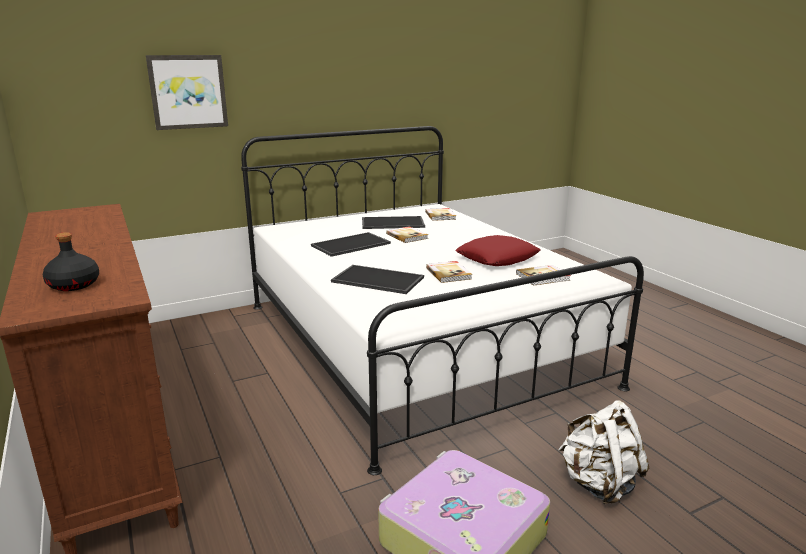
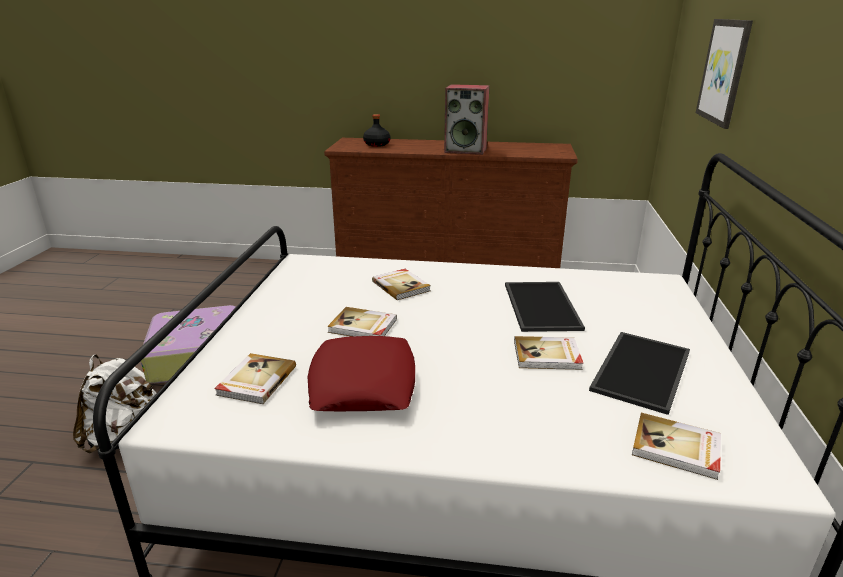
camera: 125 degrees right, 5 degrees up
tray [331,265,424,294] -> book [372,269,431,300]
none -> speaker [444,84,490,155]

